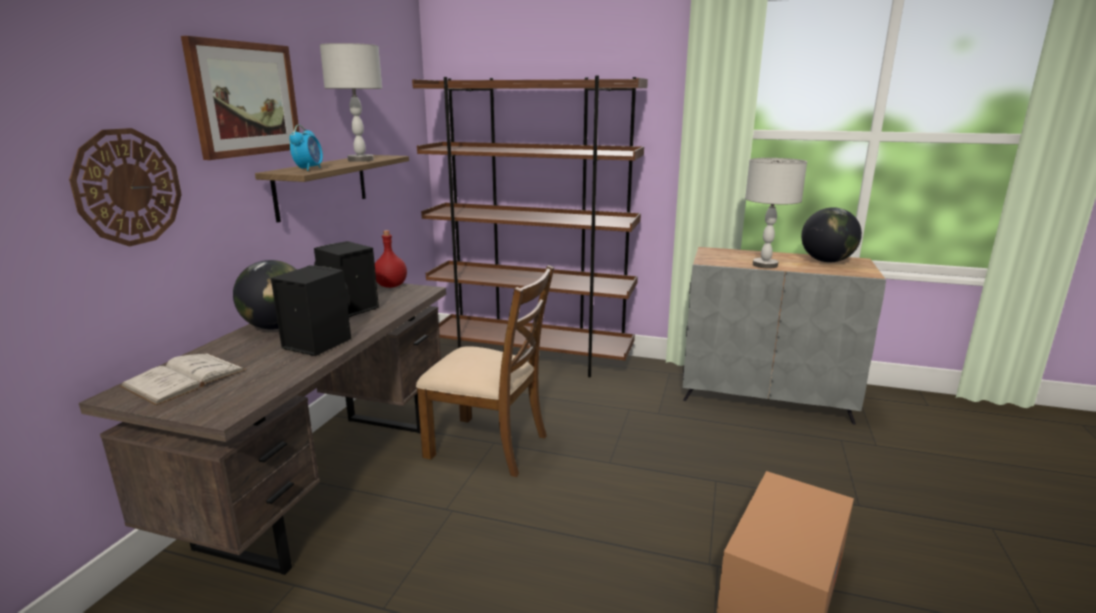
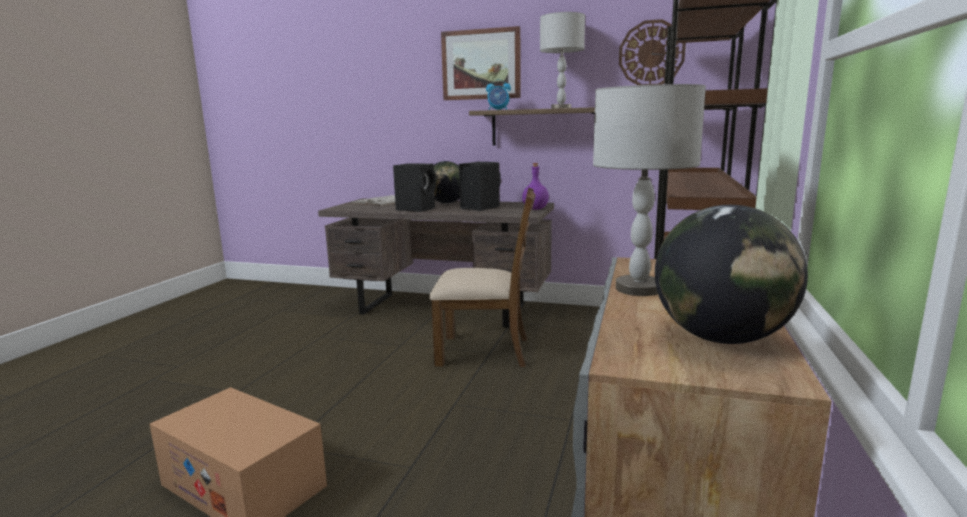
camera: 90 degrees right, 5 degrees down
wall clock [69,128,182,246] -> wall clock moved to [619,19,686,85]
red bottle [375,230,407,288] -> purple bottle [522,163,549,210]
brown chair [416,265,554,477] -> brown chair turned 105 degrees counterclockwise [429,188,536,367]

